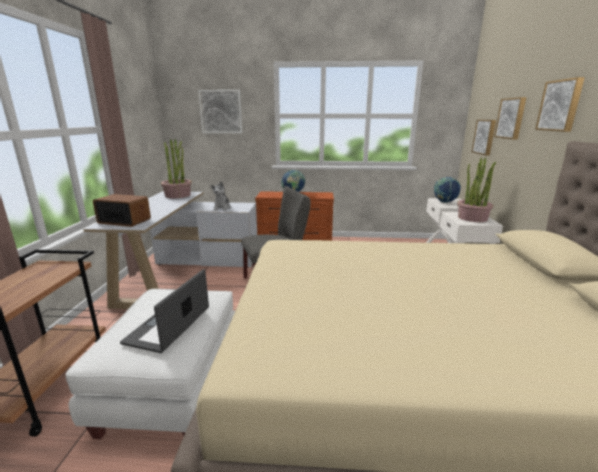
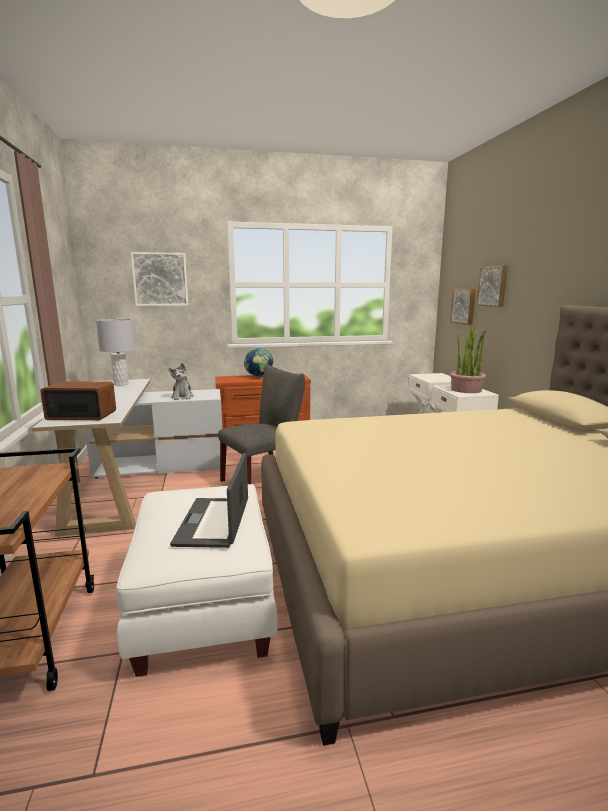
camera: 15 degrees left, 5 degrees down
potted plant [161,139,192,198] -> grey table lamp [96,319,135,386]
globe [434,177,461,203] -> none
picture [535,77,585,132] -> none

